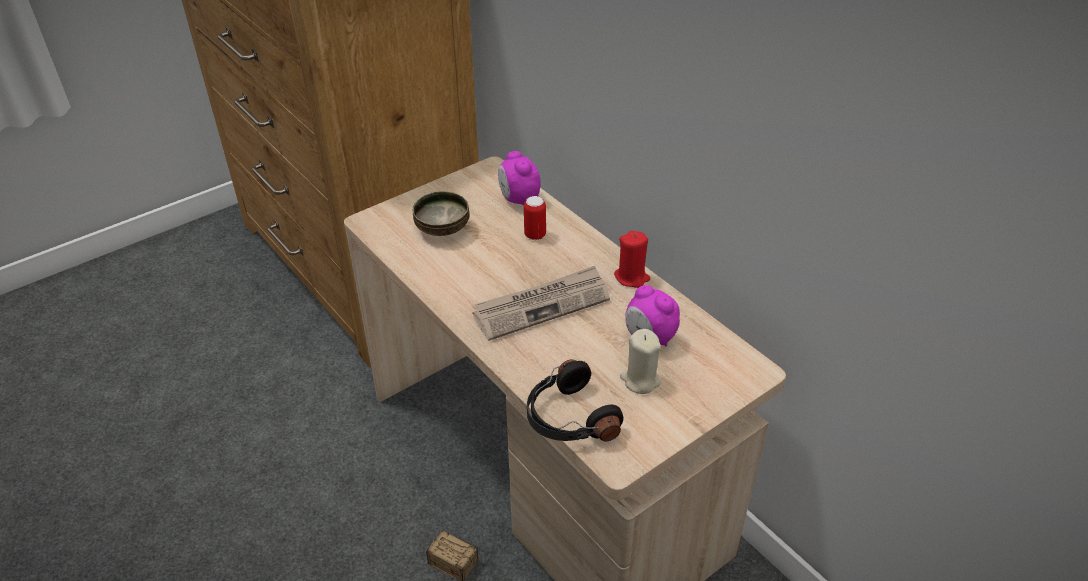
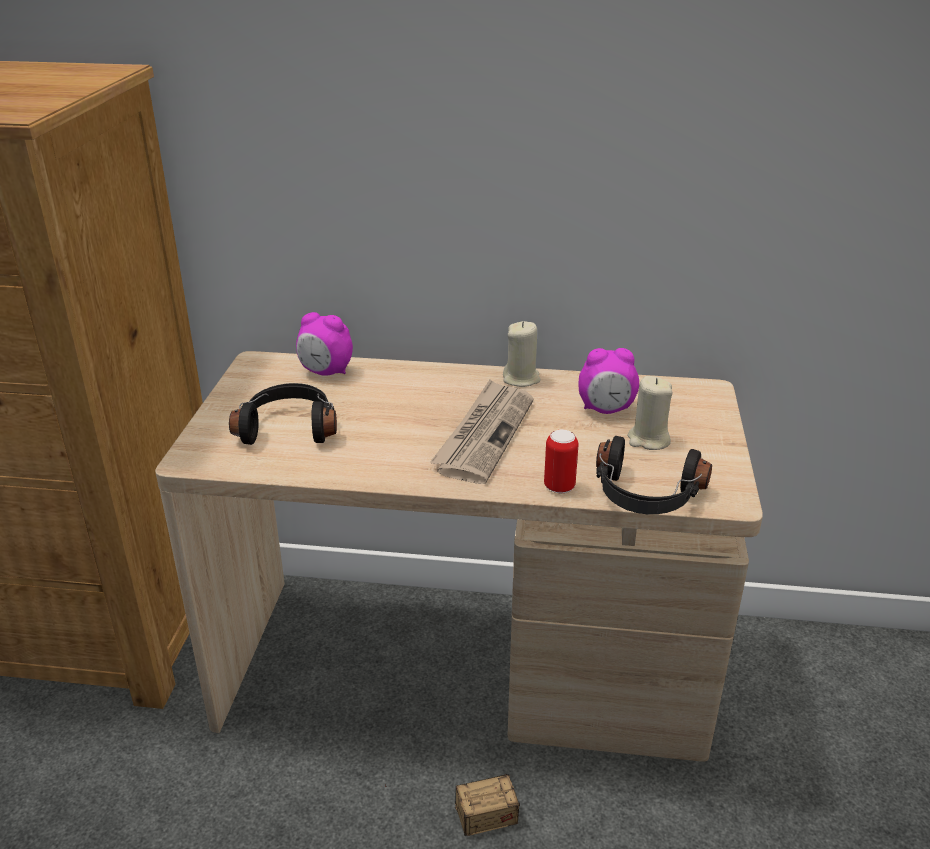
camera: 45 degrees left, 10 degrees down
bowl [413,191,469,236] -> black headphones [229,383,337,445]
can [524,196,546,240] -> can moved to [544,430,578,493]
red candle [614,231,650,288] -> beige candle [503,321,541,387]

